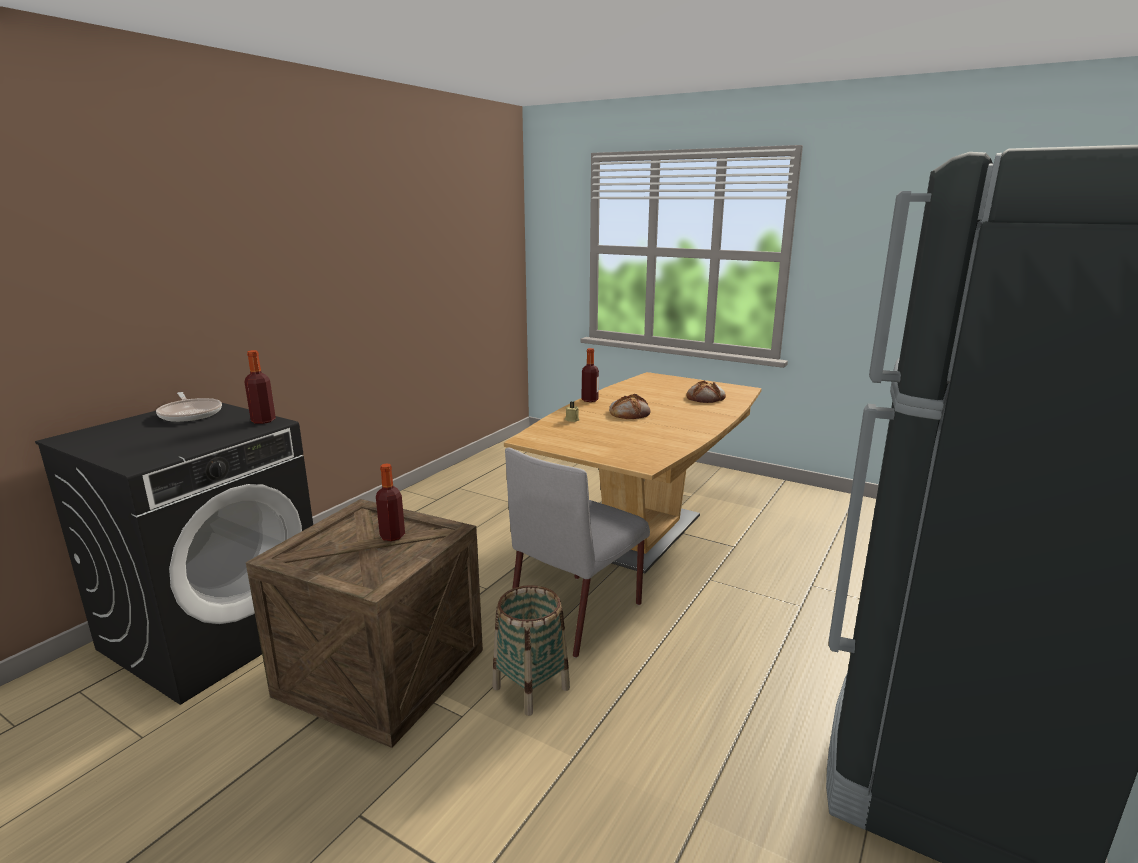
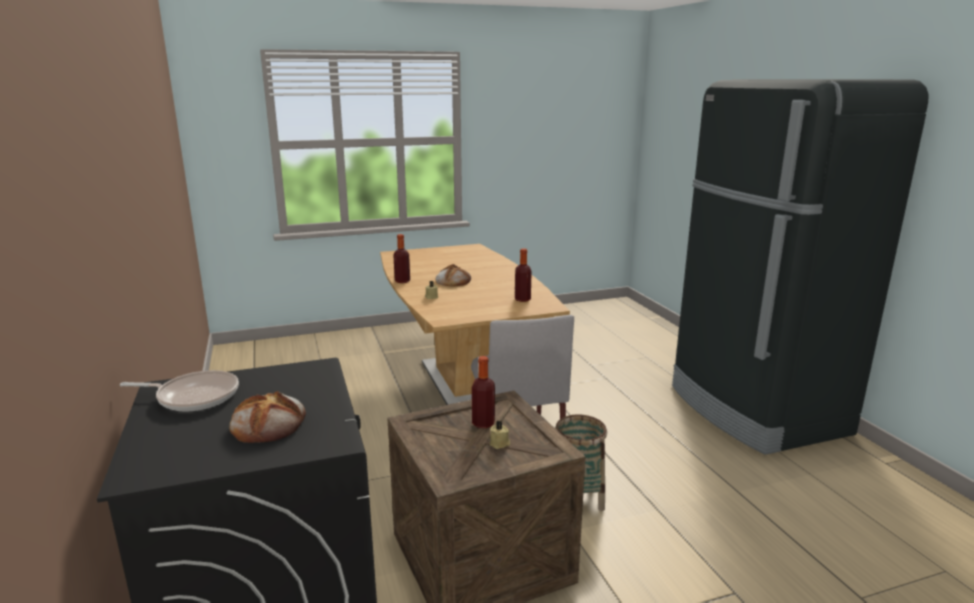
camera: 50 degrees left, 0 degrees up
bottle [244,350,276,424] -> bottle moved to [515,248,532,302]
bread [687,381,726,403] -> bread moved to [230,391,306,443]
none -> beige candle [490,420,510,449]

